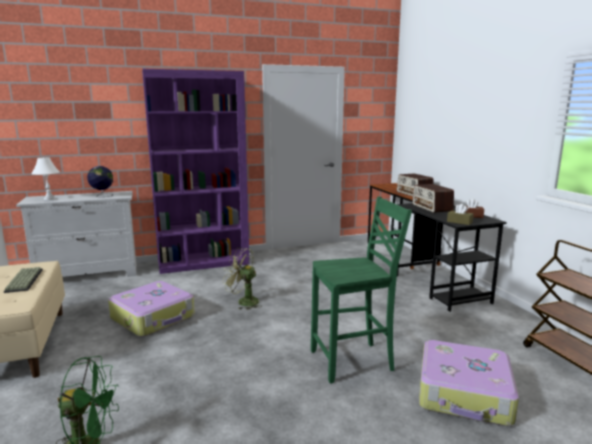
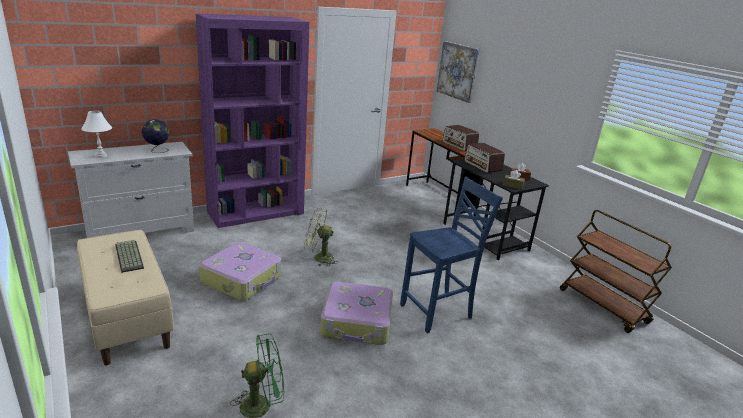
camera: 15 degrees left, 10 degrees up
green chair [311,196,412,384] -> blue chair [400,177,503,333]
suitcase [419,340,519,426] -> suitcase moved to [320,282,393,345]
none -> picture [437,41,480,103]

